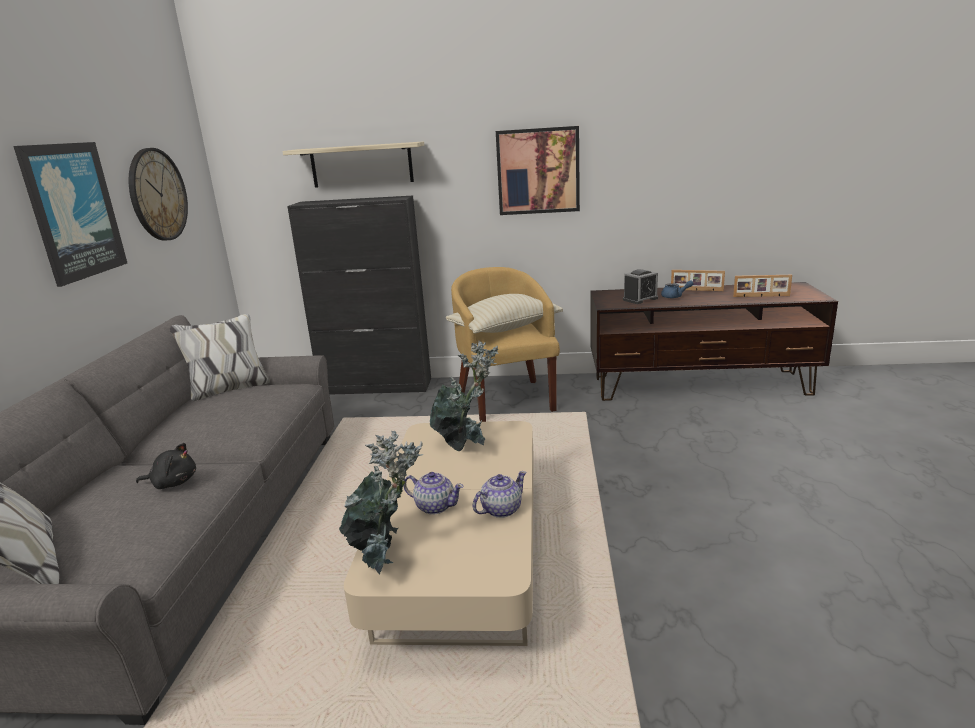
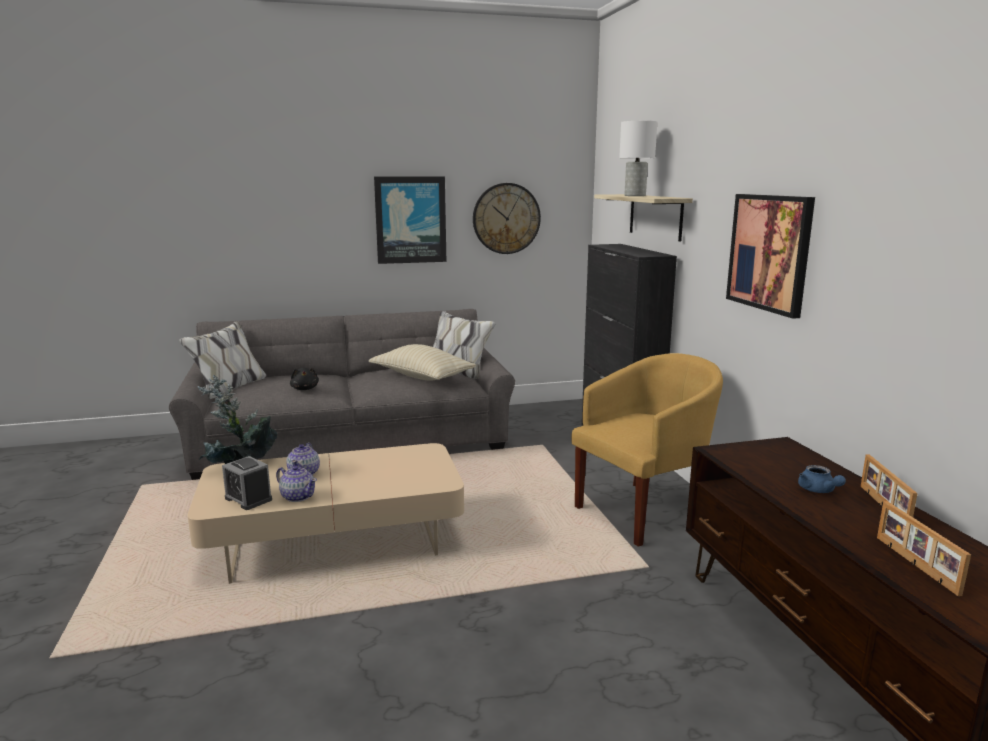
camera: 70 degrees right, 5 degrees down
potted plant [430,341,499,451] -> none
beige pillow [445,294,563,334] -> beige pillow moved to [369,344,476,381]
alarm clock [623,269,658,304] -> alarm clock moved to [222,456,272,510]
none -> white table lamp [619,121,657,196]

